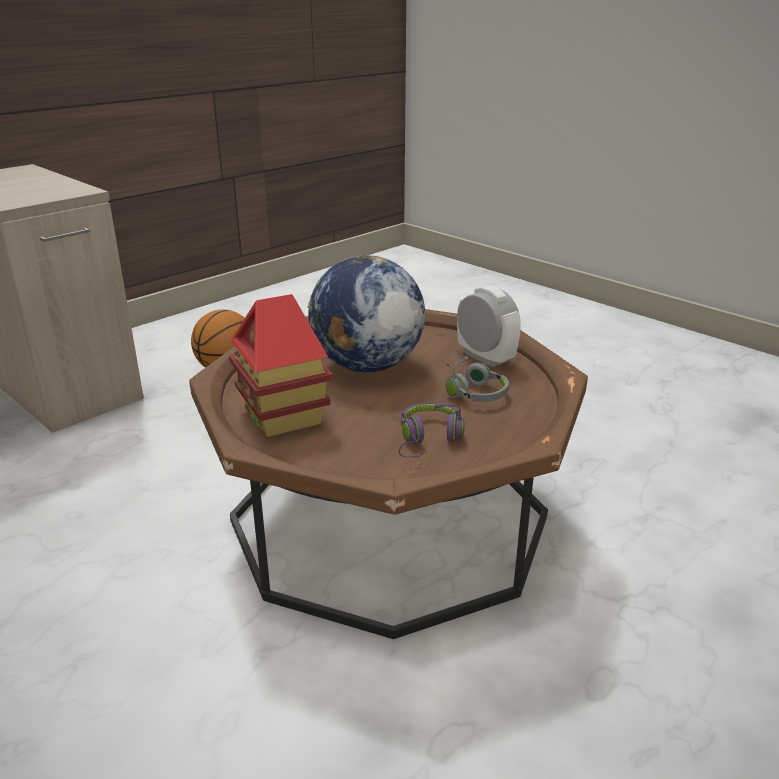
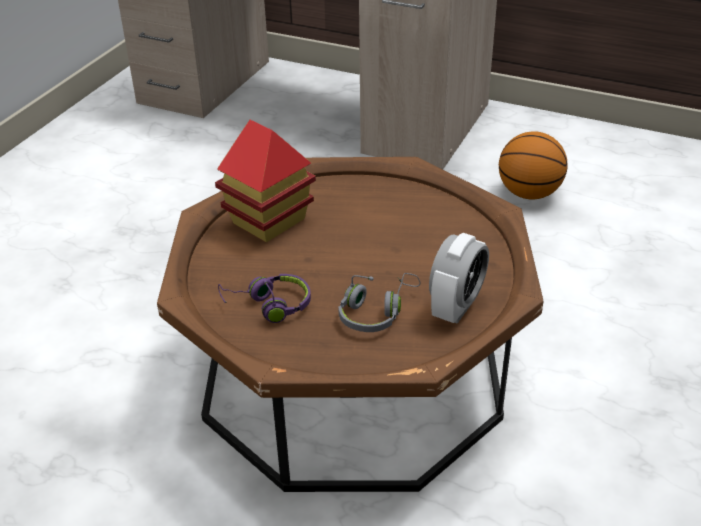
camera: 70 degrees right, 10 degrees up
globe [307,255,425,372] -> none

